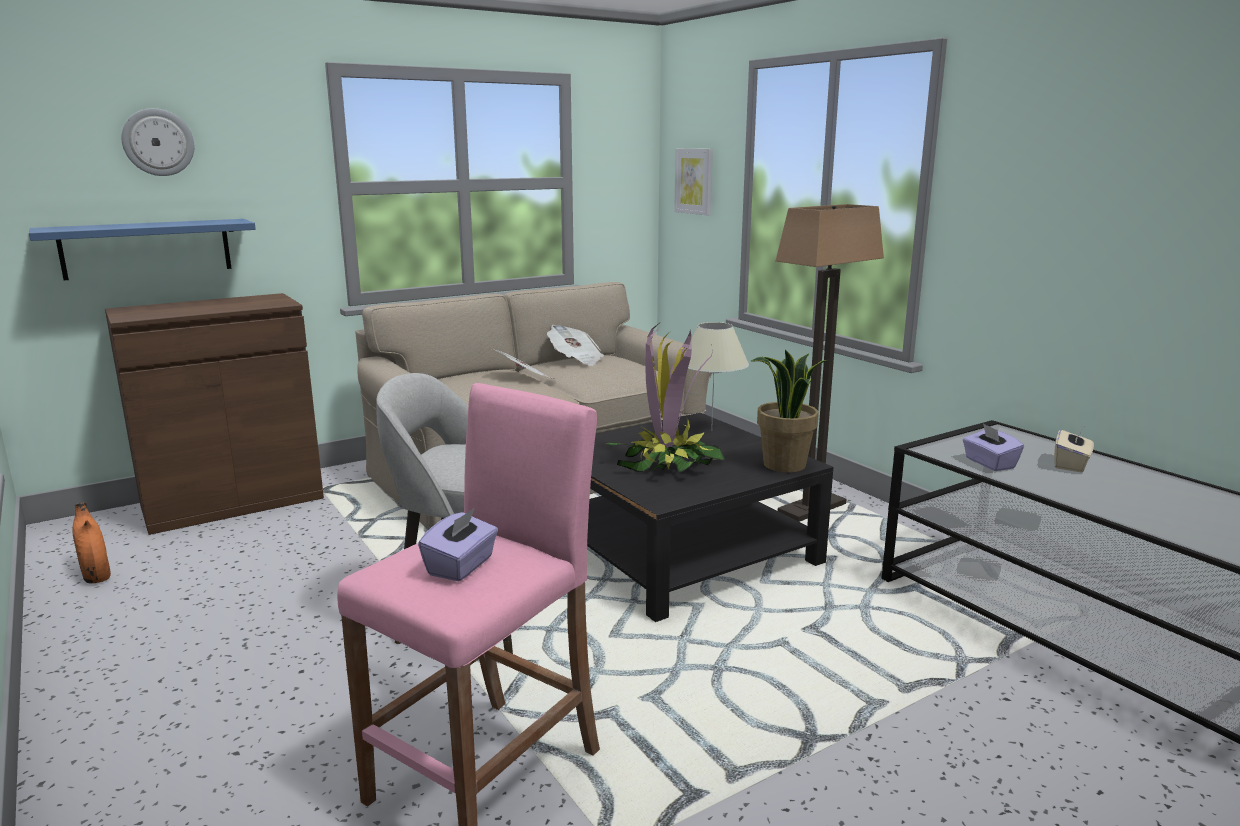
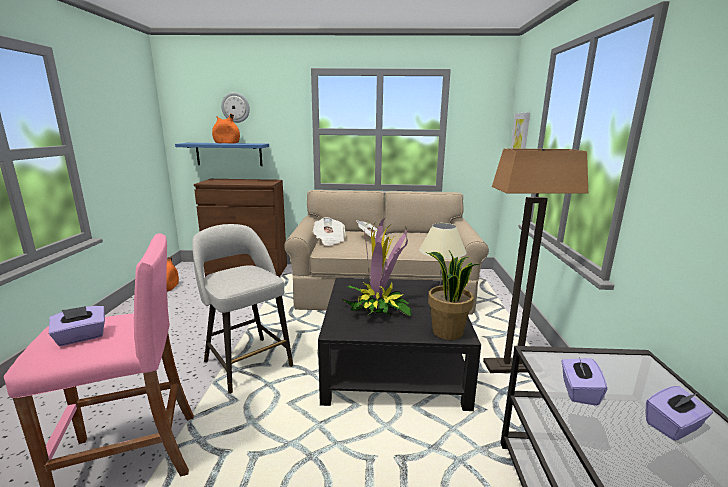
camera: 35 degrees right, 0 degrees up
newspaper [547,325,604,366] -> newspaper moved to [313,217,345,246]
beige tissue box [1054,427,1094,472] -> purple tissue box [646,386,713,441]
none -> orange vase [212,113,240,144]

